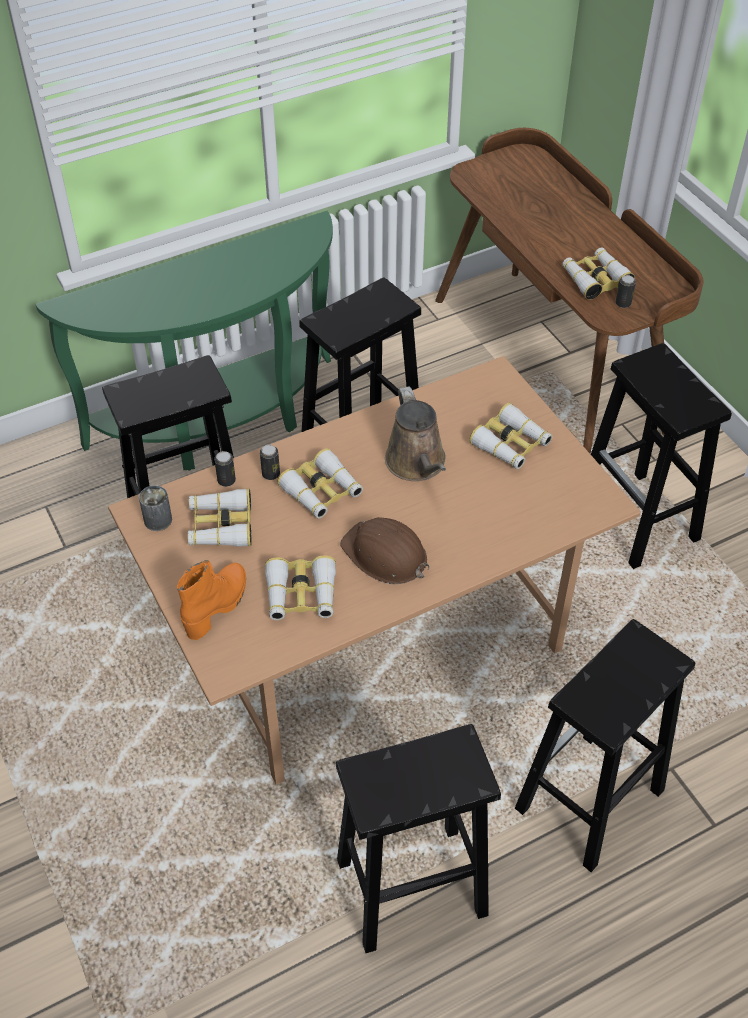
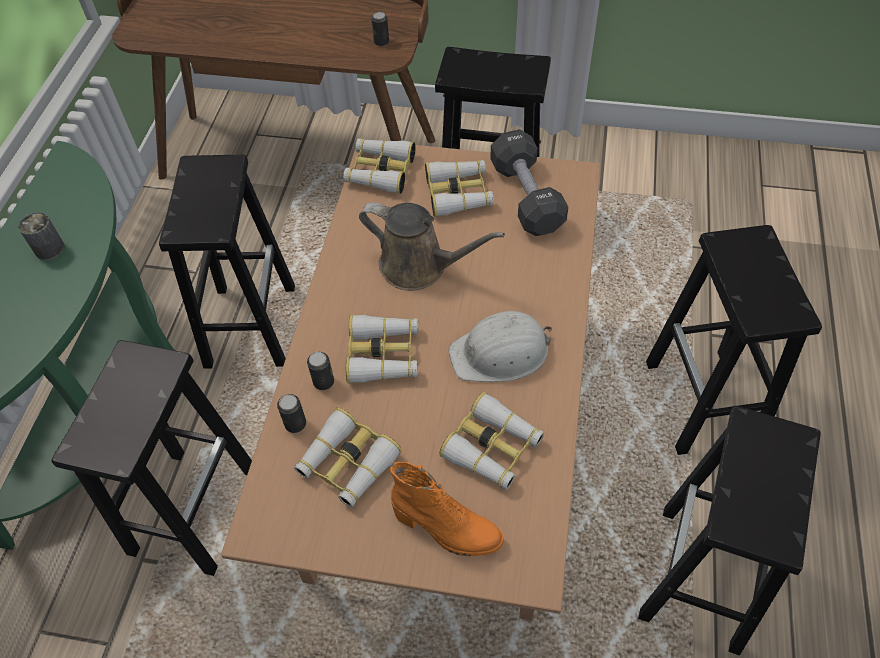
camera: 50 degrees left, 5 degrees up
can [139,485,172,531] -> can moved to [18,212,65,260]
orange boot [177,560,246,640] -> orange boot turned 135 degrees clockwise [390,462,504,556]
brown hard hat [340,517,429,584] -> white hard hat [449,311,552,382]
binoculars [562,247,635,300] -> binoculars moved to [343,138,415,194]
none -> black dumbbell [490,129,568,236]

